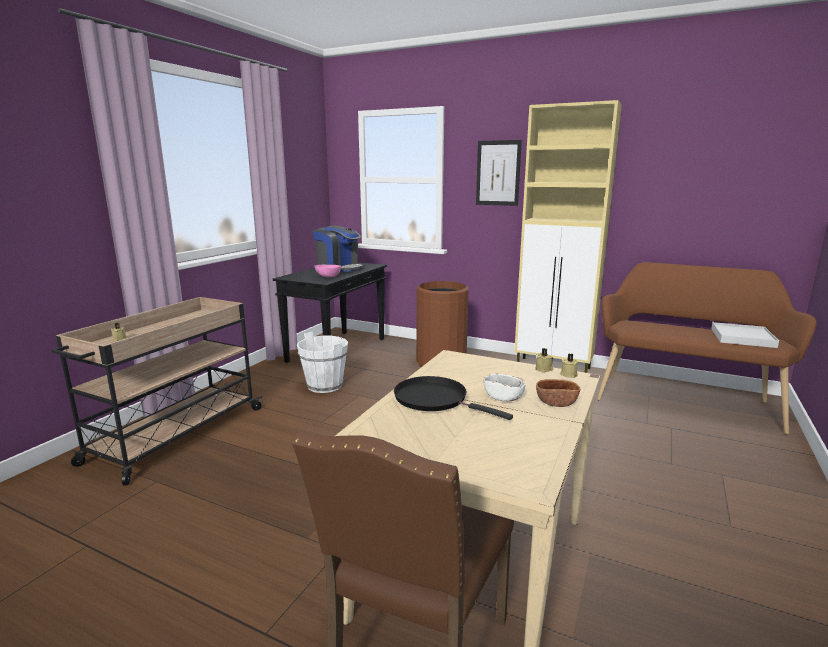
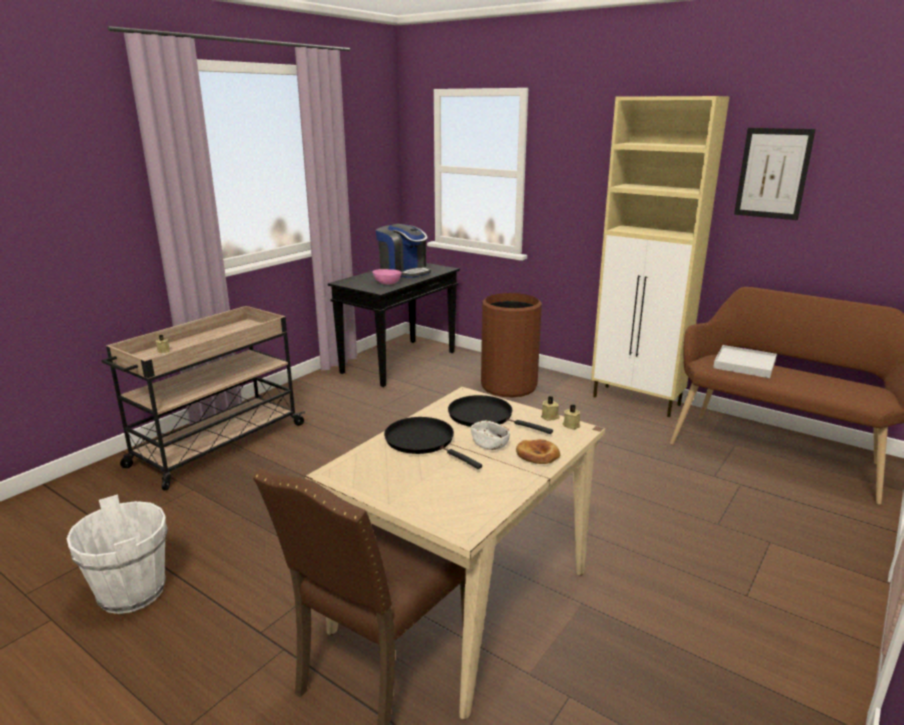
camera: 10 degrees right, 5 degrees up
white bucket [297,331,348,393] -> white bucket moved to [67,495,168,614]
picture [476,140,522,206] -> picture moved to [734,128,816,220]
brown bowl [536,379,580,407] -> bread [516,439,560,464]
white tray [711,322,779,348] -> white tray moved to [713,345,777,378]
none -> black frying pan [448,395,553,434]

